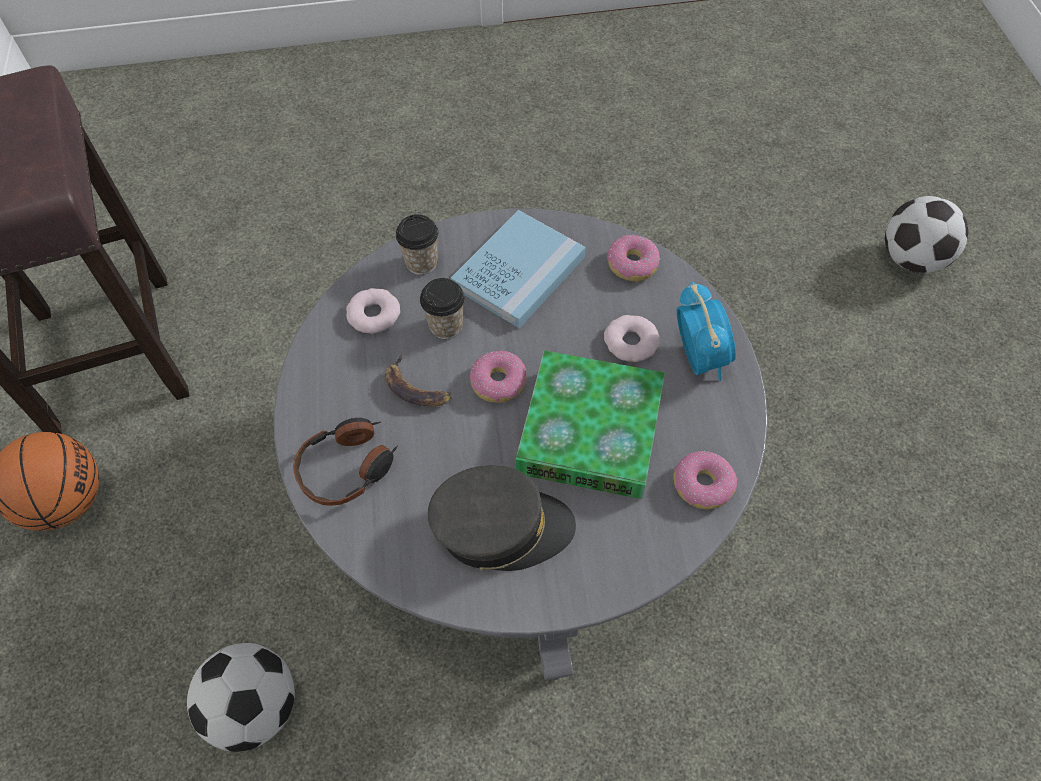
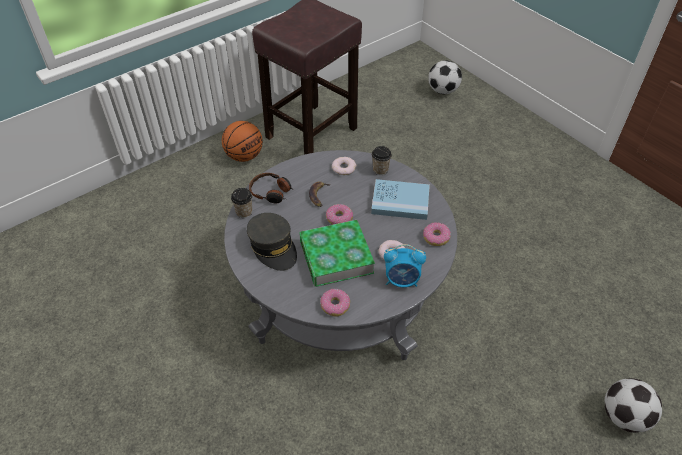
camera: 60 degrees right, 10 degrees down
football [187,643,295,752] -> football moved to [428,60,462,94]
cup [420,278,465,339] -> cup moved to [231,188,252,218]
alarm clock [677,281,736,381] -> alarm clock turned 45 degrees clockwise [384,244,426,287]

